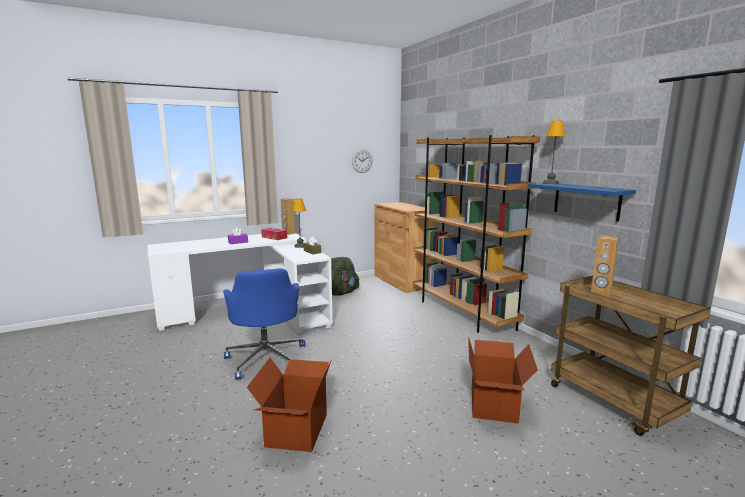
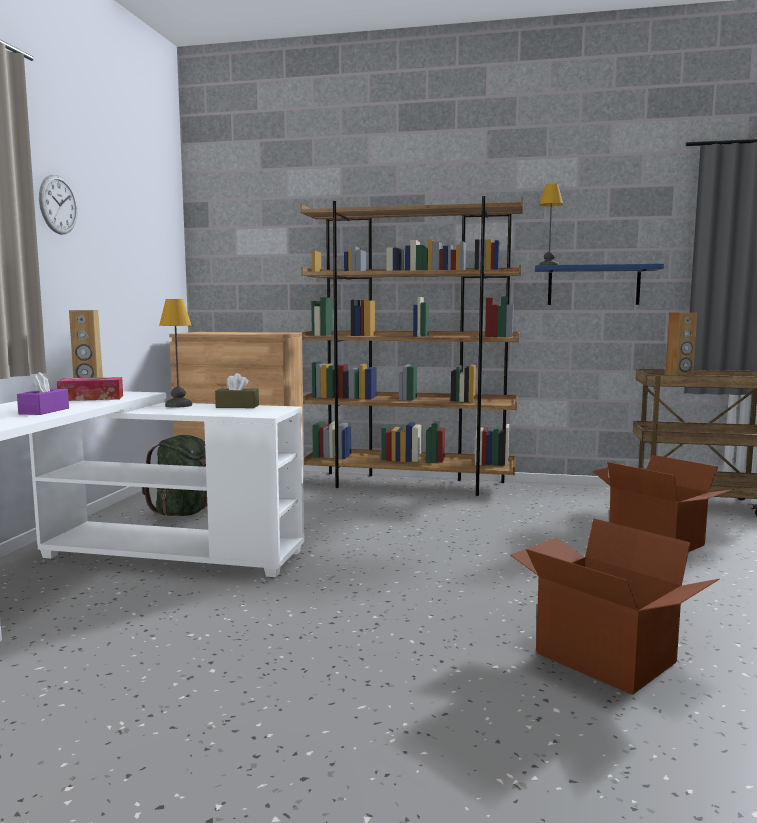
camera: 50 degrees left, 5 degrees down
blue office chair [223,268,305,380] -> none
wall clock [352,149,372,173] -> wall clock moved to [39,175,77,234]

